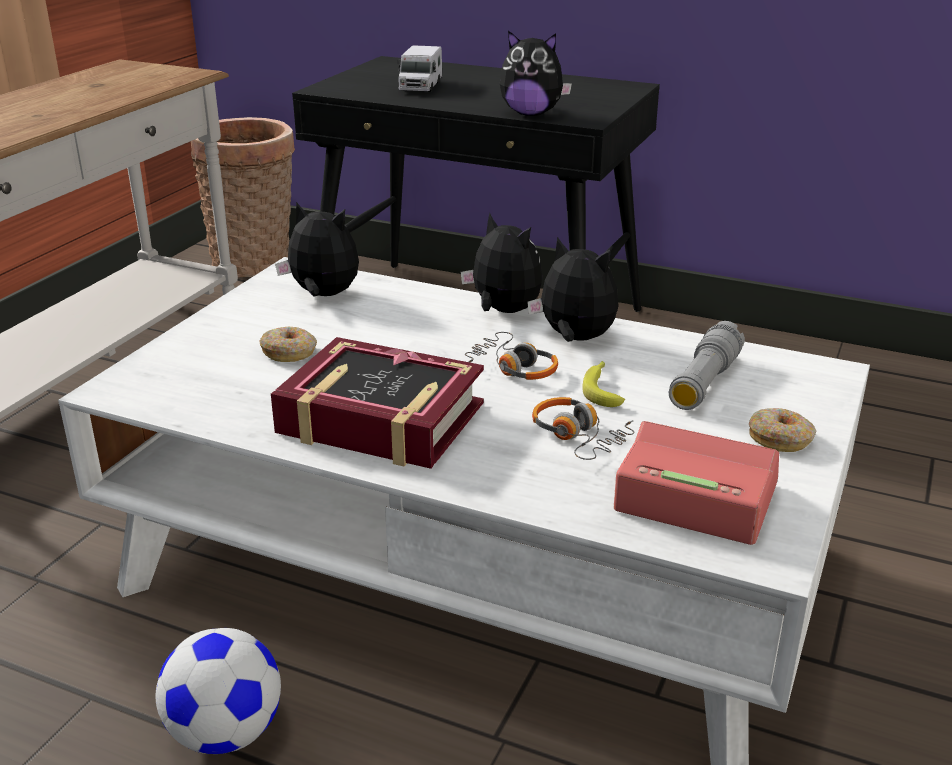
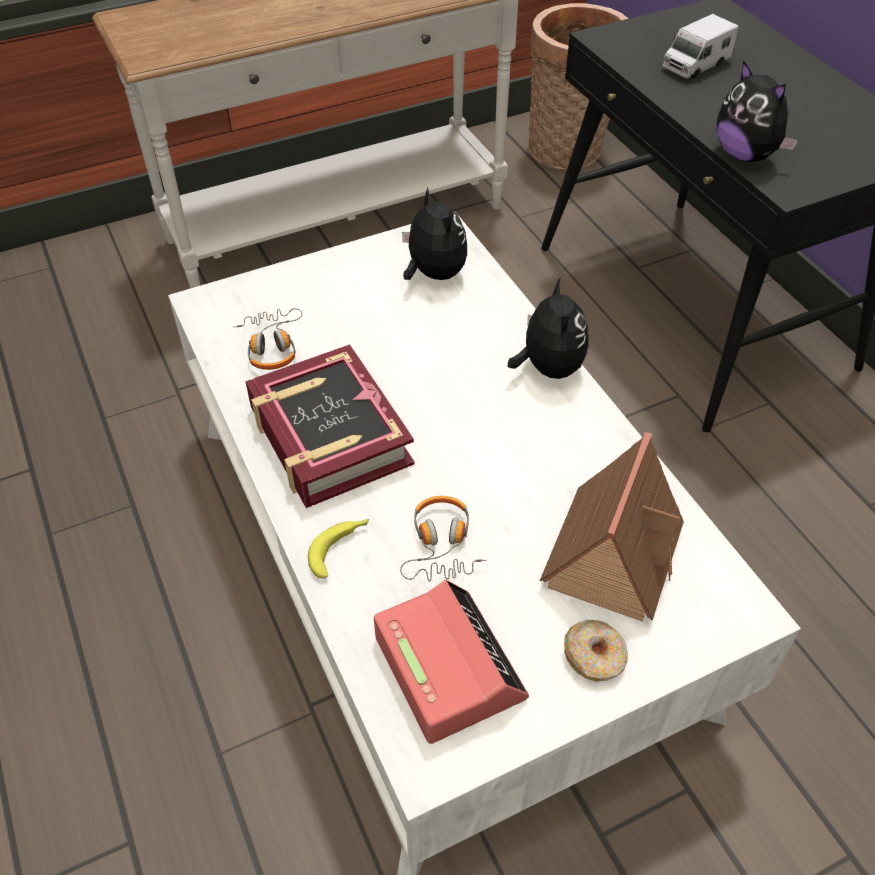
camera: 40 degrees right, 20 degrees up
football [155,628,281,754] -> none
donut [259,327,317,362] -> none
headphones [465,332,558,380] -> headphones moved to [233,308,302,370]
plush toy [527,237,619,342] -> none
banana [582,361,625,407] -> banana moved to [308,519,369,579]
grey flashlight [668,321,745,410] -> toy house [540,432,684,622]

